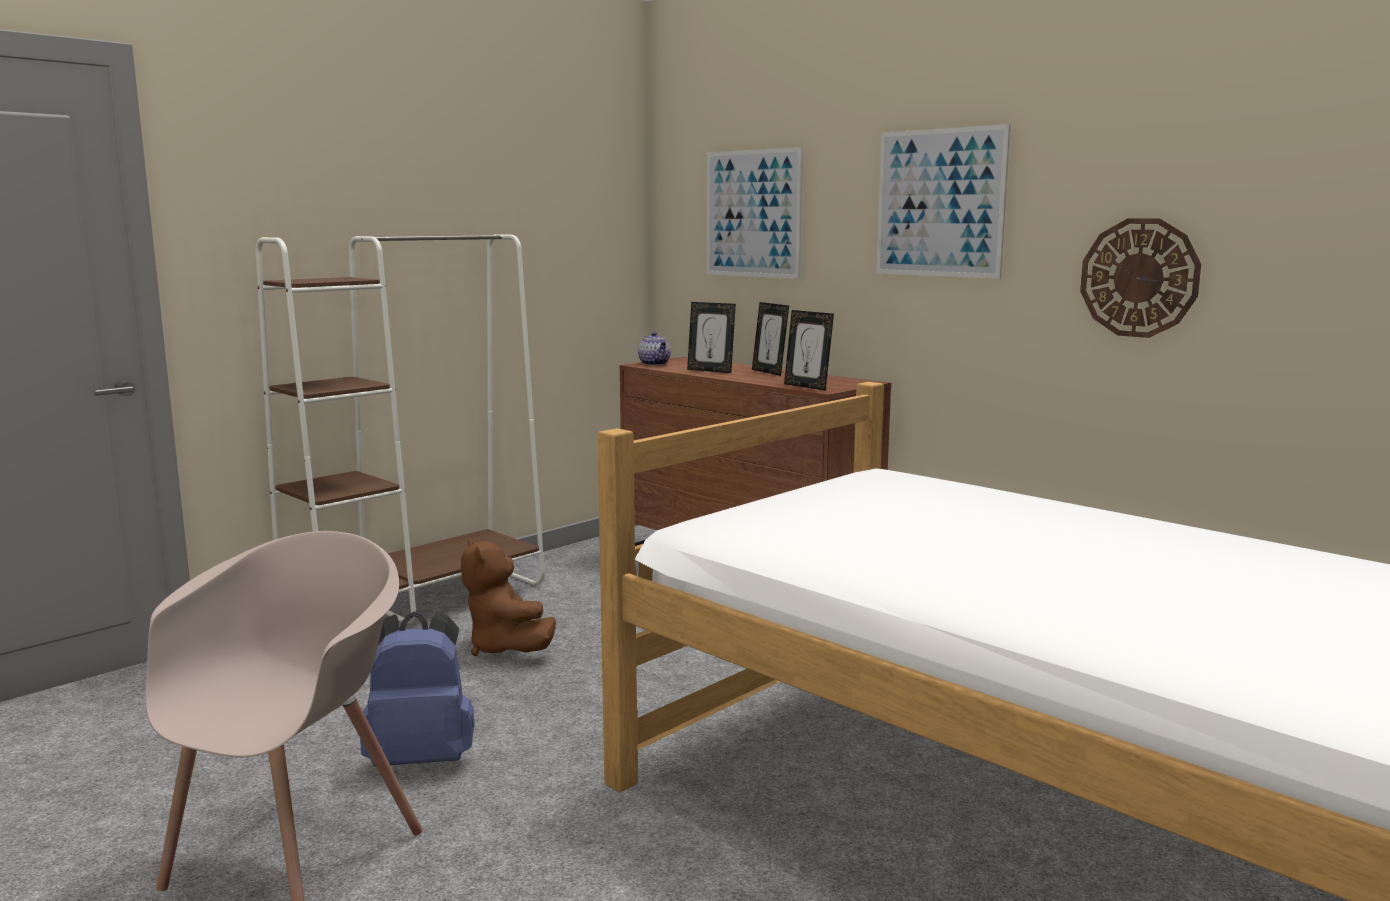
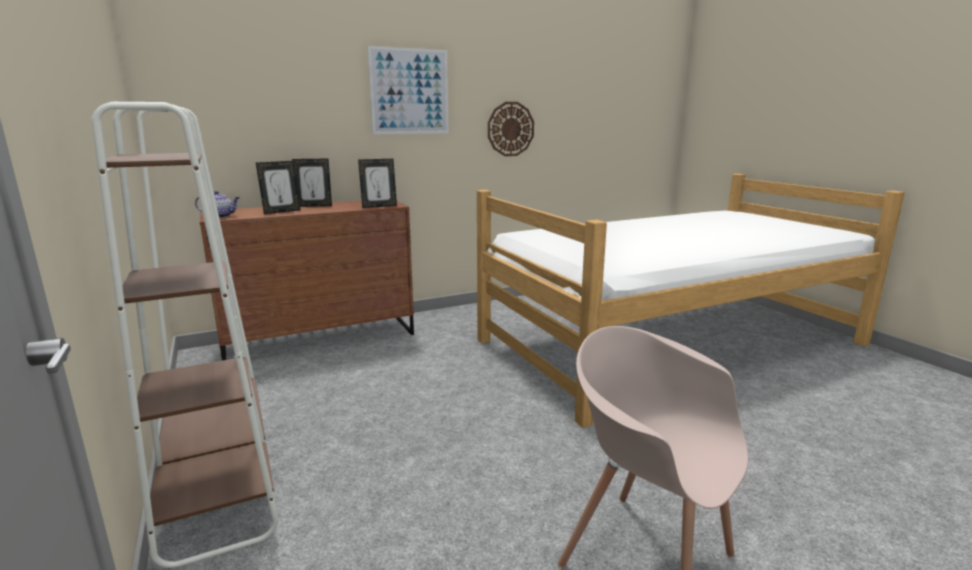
camera: 70 degrees left, 5 degrees up
blue backpack [360,612,475,766] -> none
brown plush toy [461,538,556,656] -> none
picture [706,147,803,279] -> none

